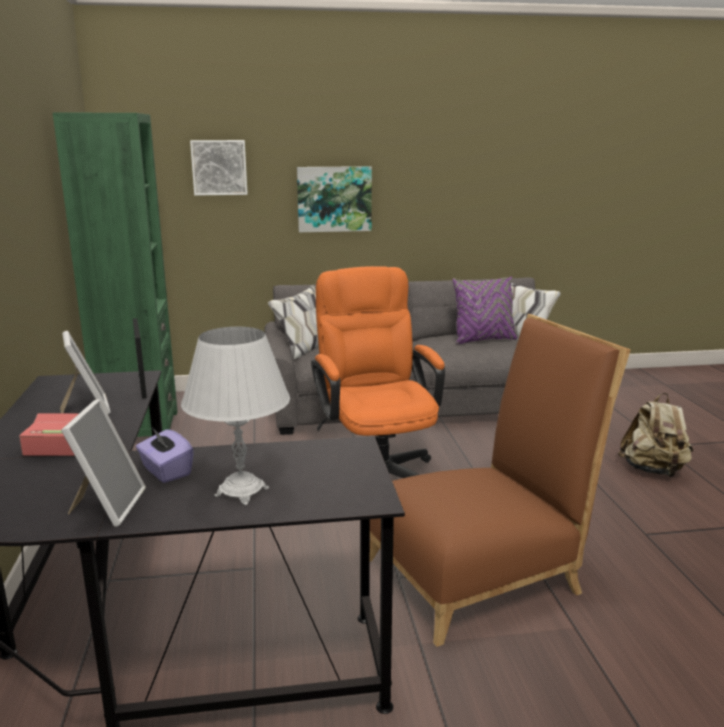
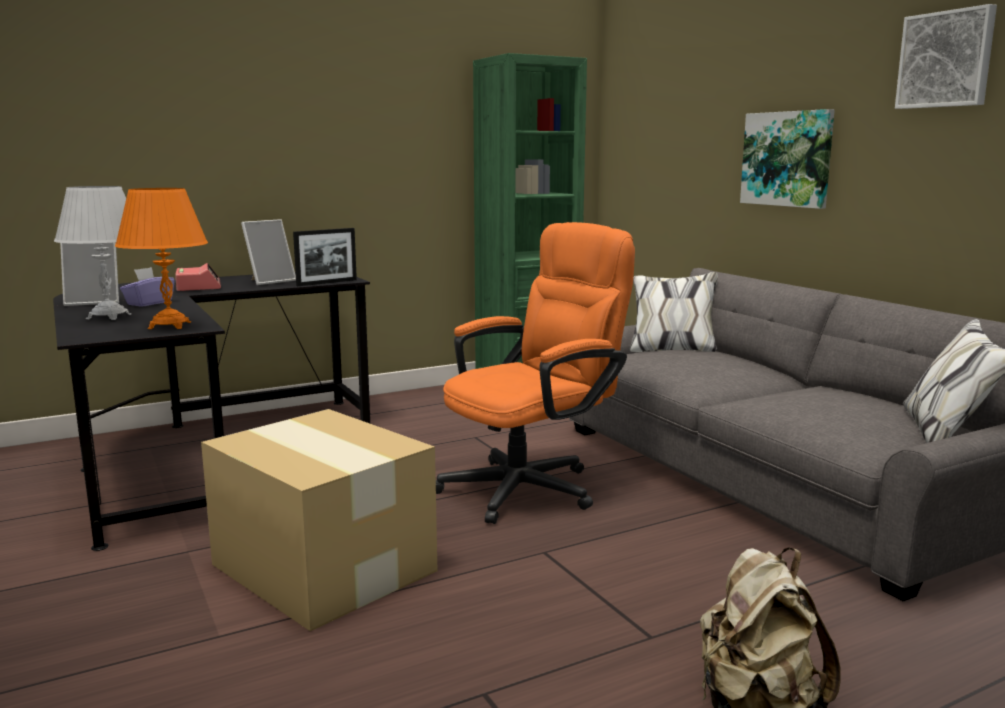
camera: 70 degrees right, 5 degrees down
picture [190,140,248,196] -> picture moved to [895,4,997,109]
brown chair [370,314,631,647] -> cardboard box [201,409,437,631]
purple pillow [453,276,517,345] -> none
none -> orange table lamp [115,188,208,329]

